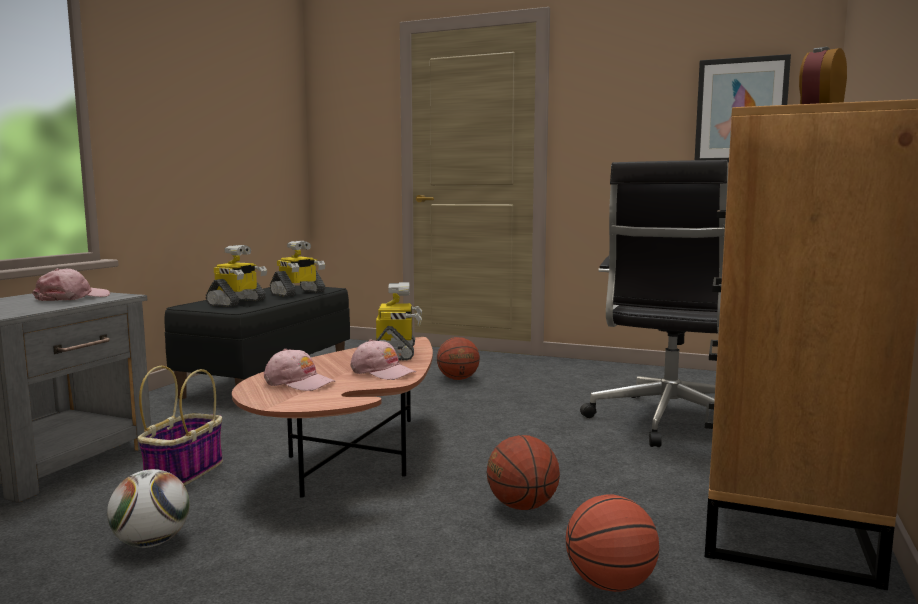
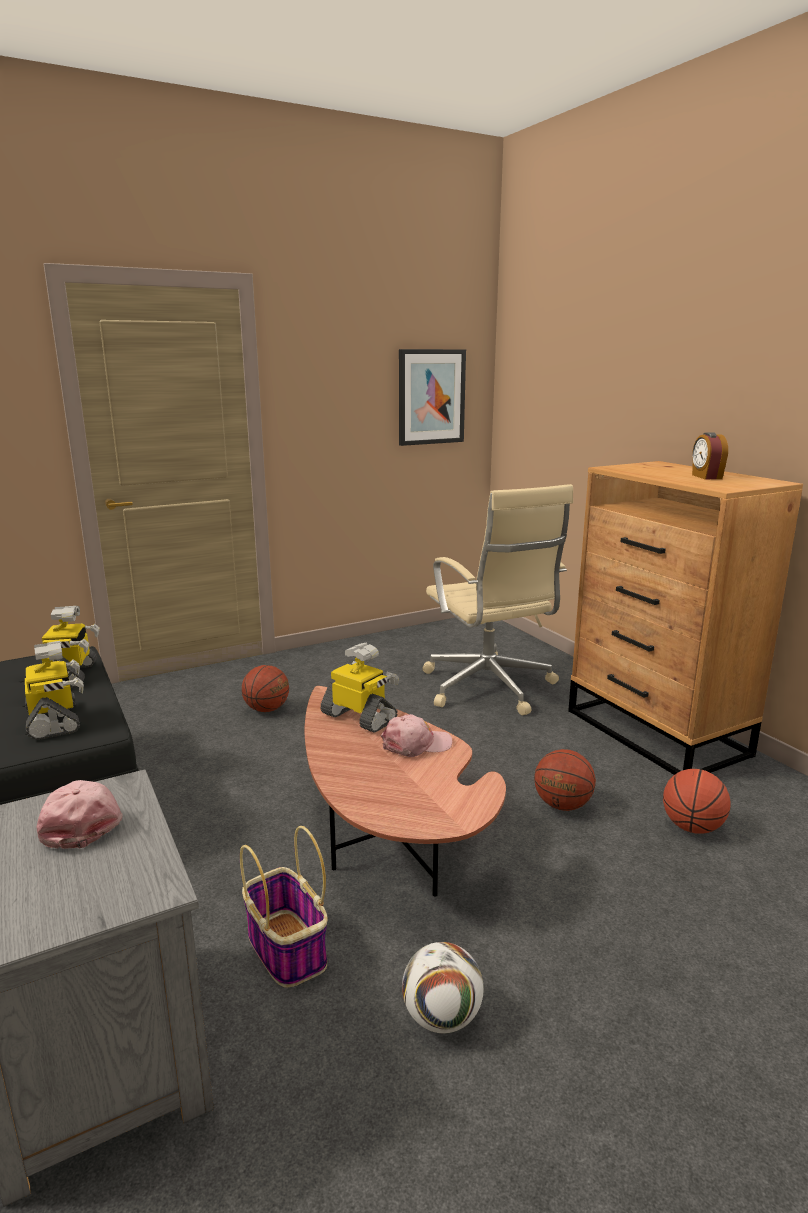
camera: 50 degrees left, 10 degrees up
pink cap [264,349,335,391] -> none
black office chair [580,160,728,447] -> beige office chair [422,484,573,715]

